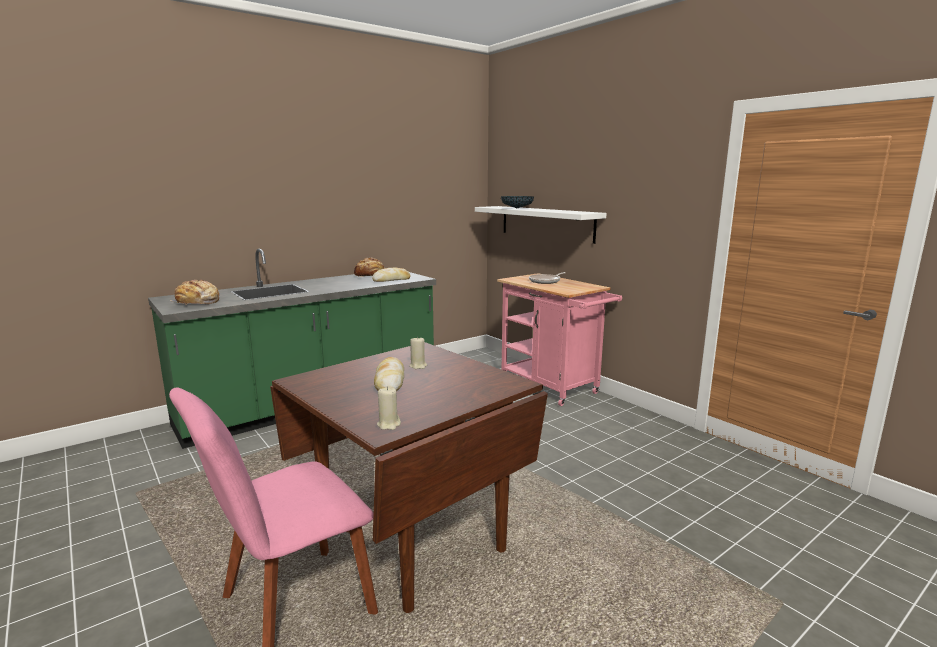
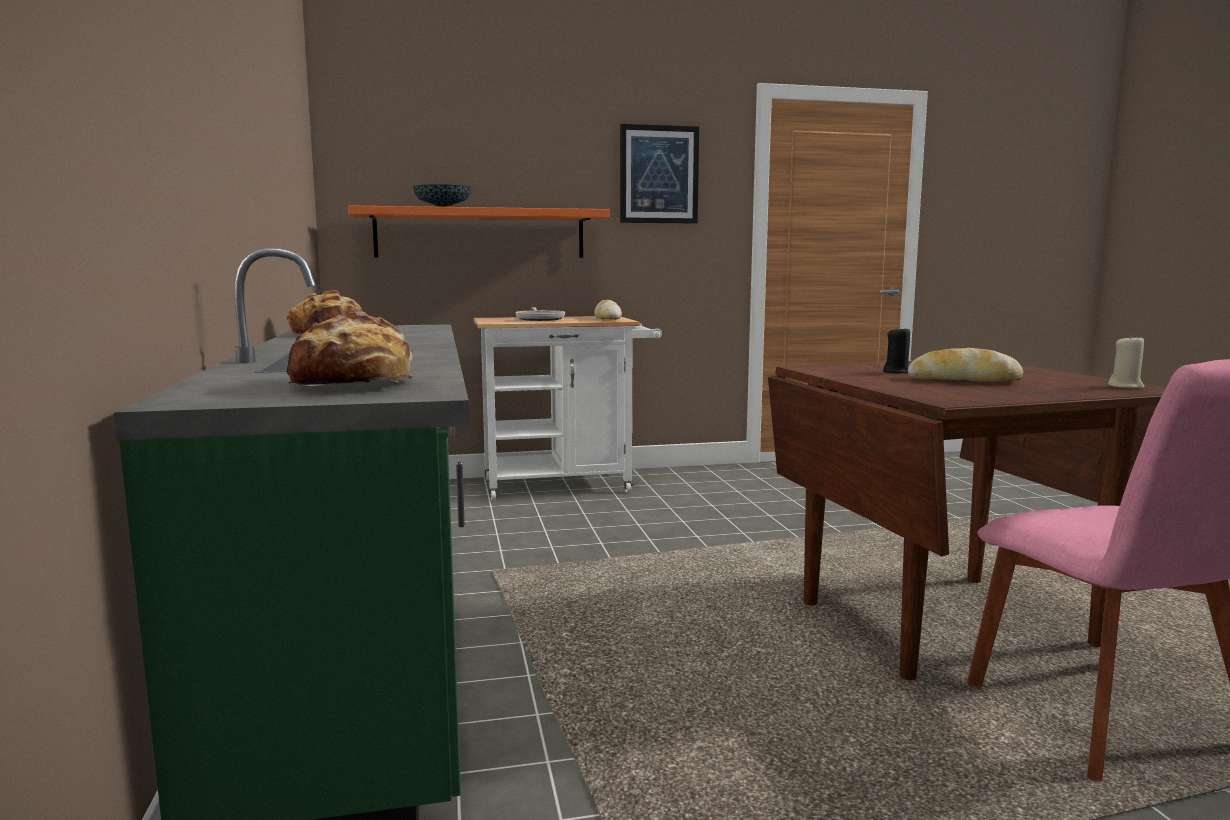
camera: 65 degrees left, 5 degrees down
bread [372,267,411,282] -> bread moved to [594,300,622,320]
beige candle [409,336,427,369] -> black candle [883,326,910,373]
white shelf [475,206,607,244] -> orange shelf [348,205,610,258]
pink cart [497,273,622,406] -> white cart [474,316,662,501]
none -> picture [620,124,699,224]

